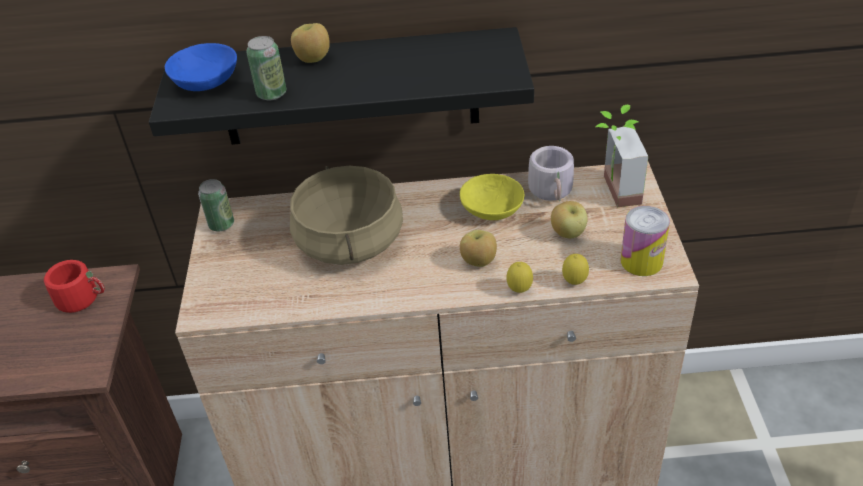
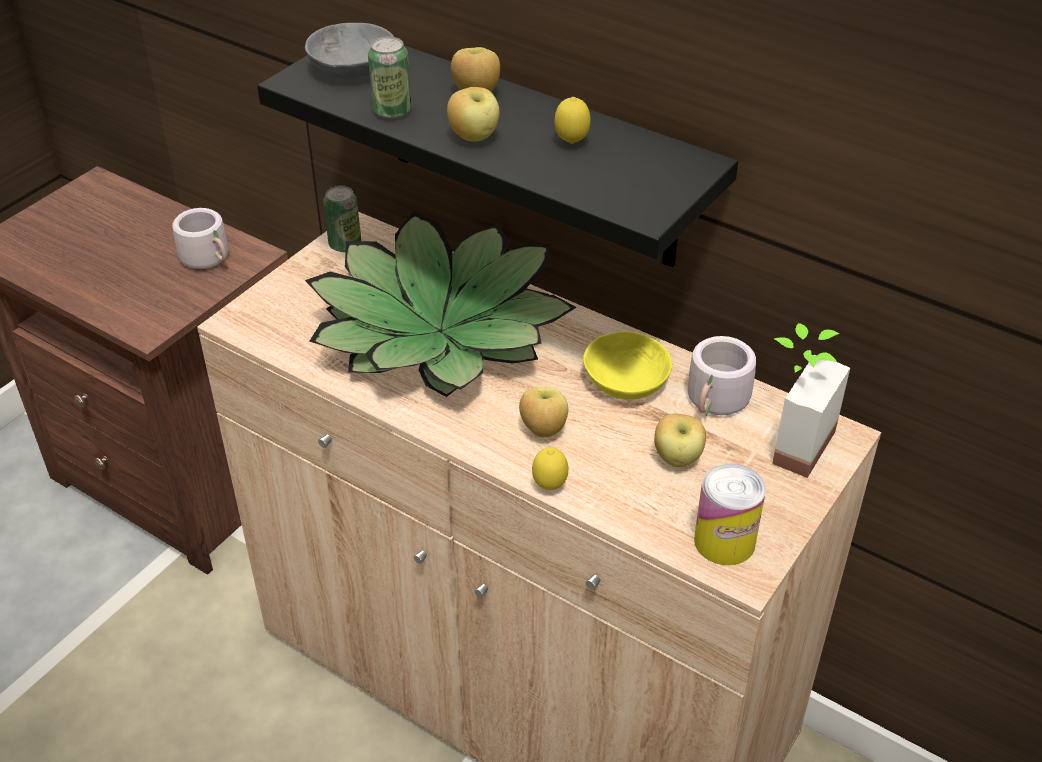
camera: 35 degrees right, 0 degrees up
red mug [44,260,105,313] -> grey mug [172,208,228,269]
blue bowl [165,43,237,91] -> grey bowl [305,23,394,78]
beige cooking pot [290,166,403,265] -> potted plant [305,211,577,397]
lemon [562,254,589,285] -> lemon moved to [554,97,591,144]
none -> apple [447,87,500,142]

